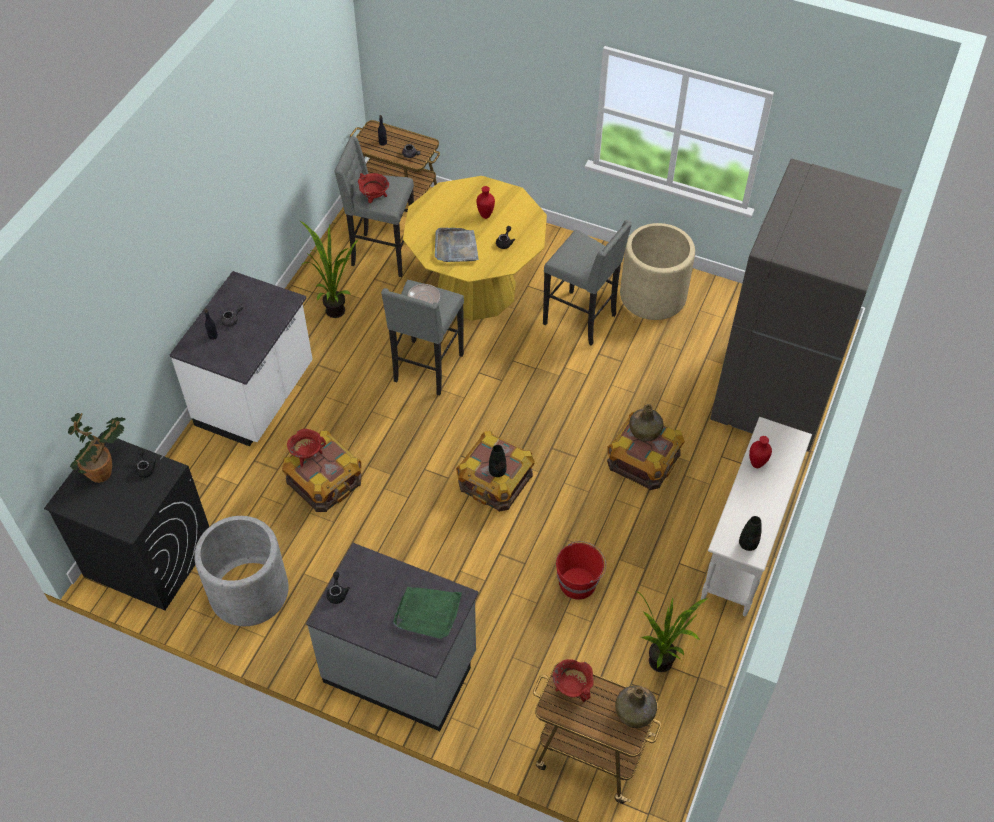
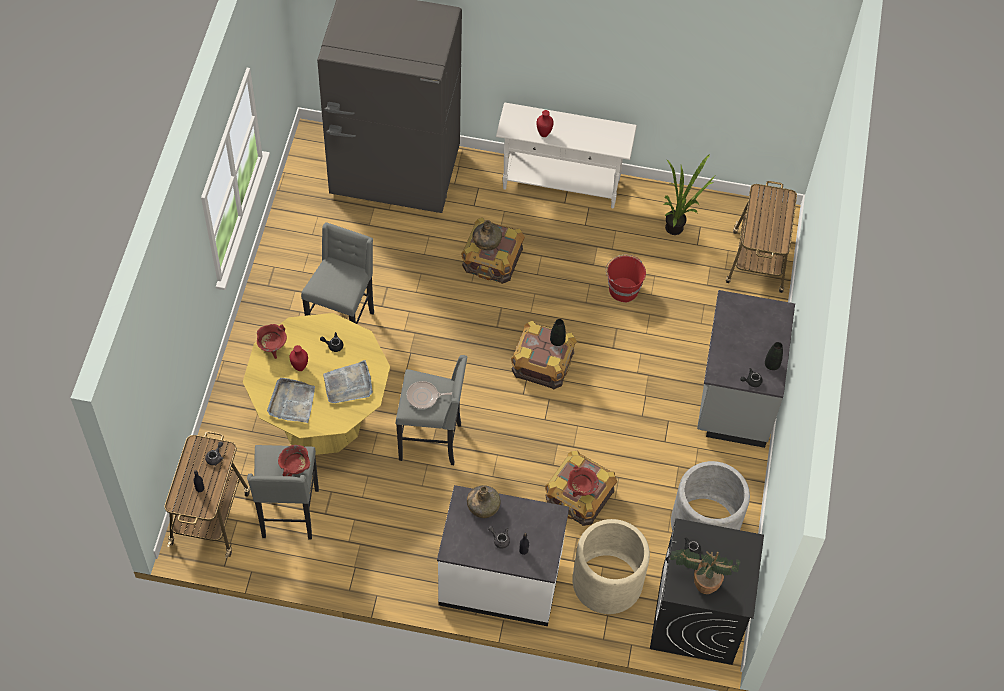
camera: 105 degrees left, 5 degrees up
potted plant [299,220,359,318] -> none
green tray [393,587,462,639] -> none
red cooking pot [553,659,594,702] -> red cooking pot moved to [257,324,287,359]
green bottle [615,685,657,728] -> green bottle moved to [467,485,501,518]
beige planter [620,223,695,320] -> beige planter moved to [572,519,650,614]
black vase [739,516,762,551] -> black vase moved to [765,342,783,370]
none -> grey tray [267,378,315,423]

